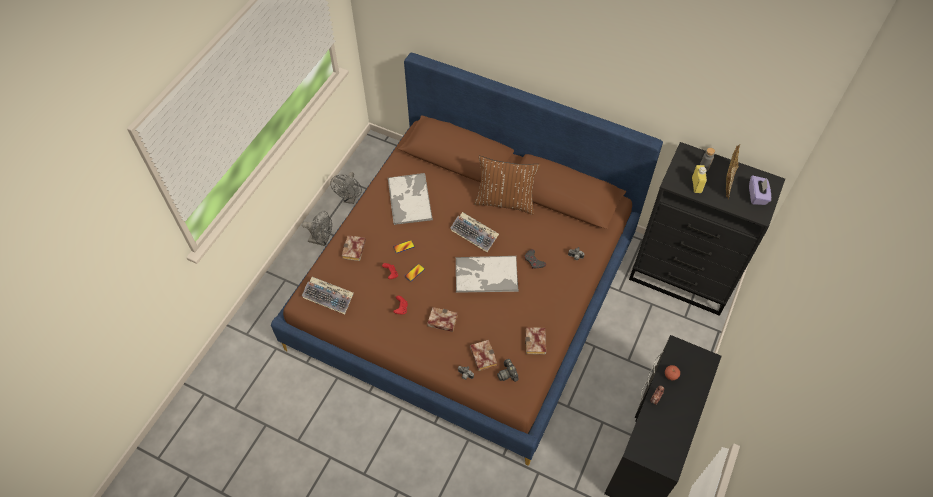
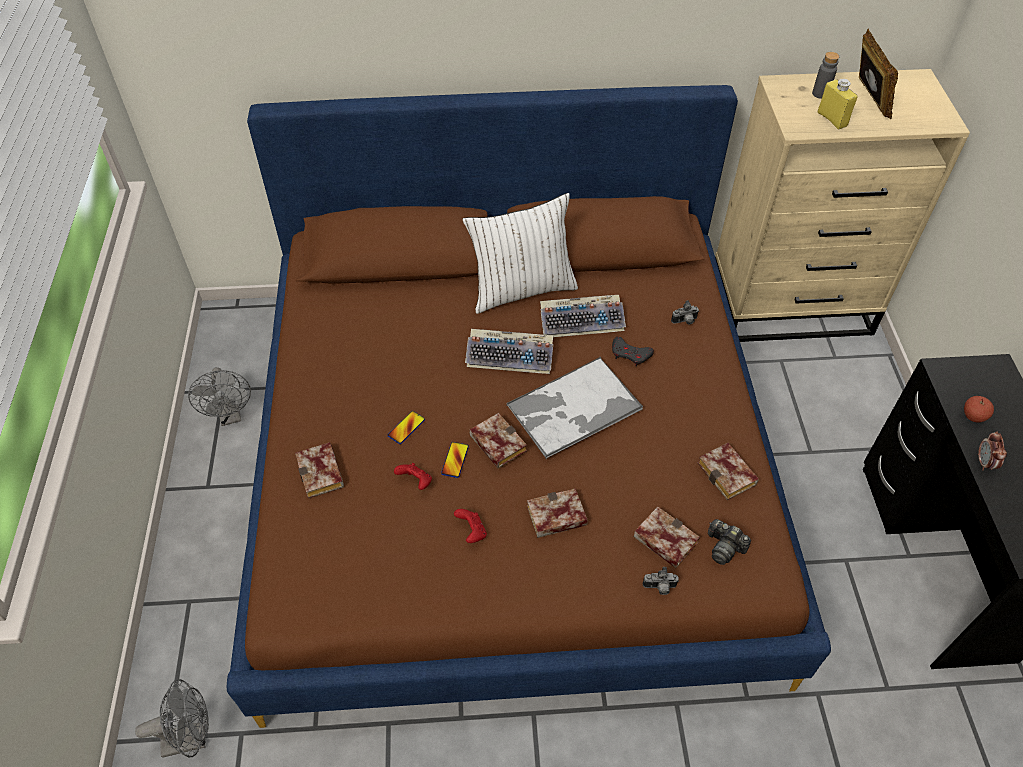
camera: 30 degrees left, 5 degrees down
grey fan [302,211,332,246] -> grey fan moved to [135,679,209,758]
keyboard [302,277,354,314] -> keyboard moved to [540,295,626,337]
tray [388,173,433,225] -> none
brown pillow [474,156,540,215] -> white pillow [463,193,578,314]
black dresser [629,142,785,316] -> beige dresser [715,69,970,342]
purple tissue box [749,175,771,205] -> none
none -> book [470,413,527,469]

